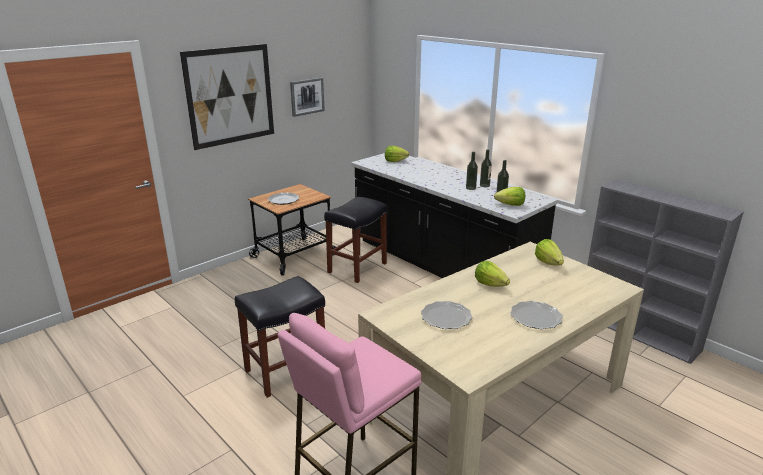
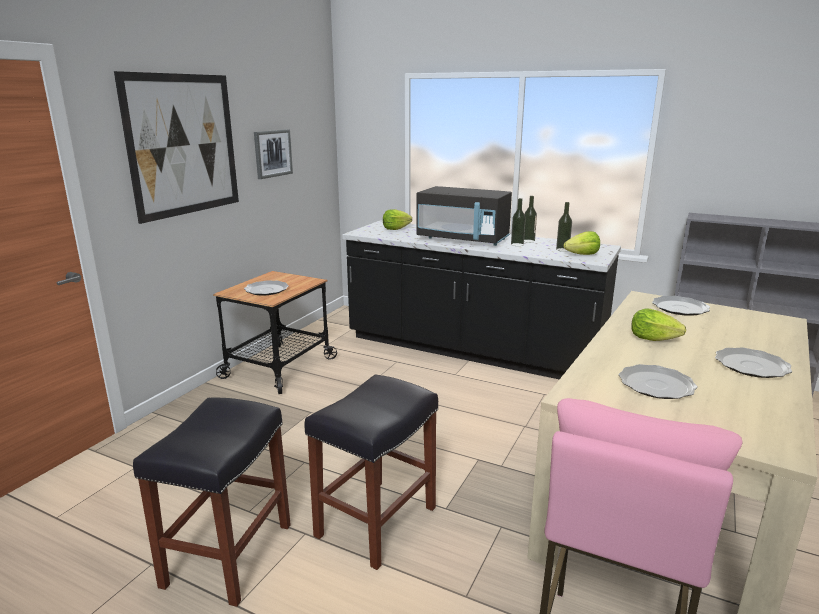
camera: 20 degrees left, 5 degrees down
black stool [324,197,387,283] -> black stool moved to [133,398,291,607]
lettuce [535,239,564,265] -> plate [652,296,710,316]
none -> black microwave [416,186,512,246]

